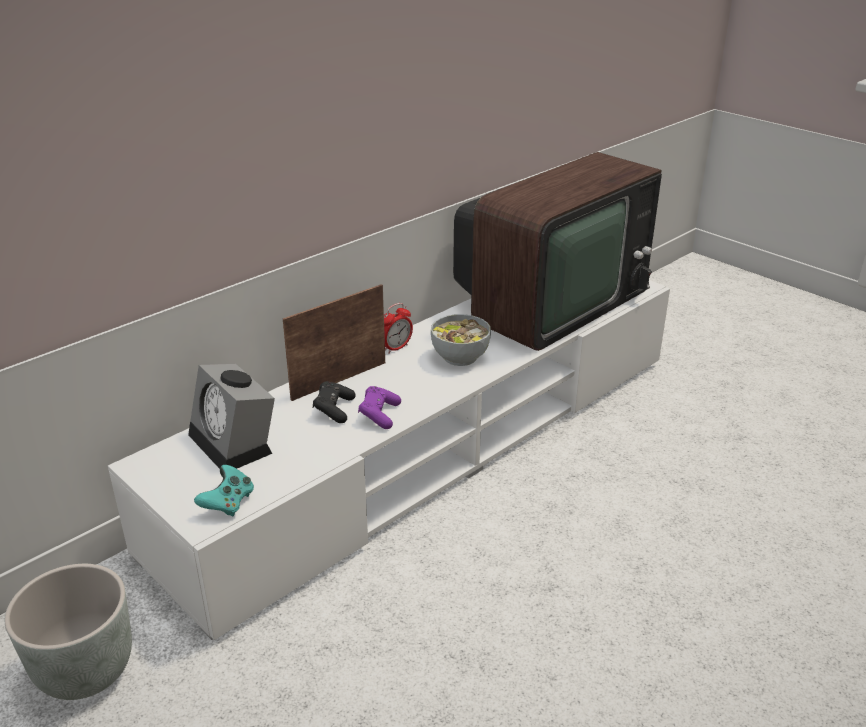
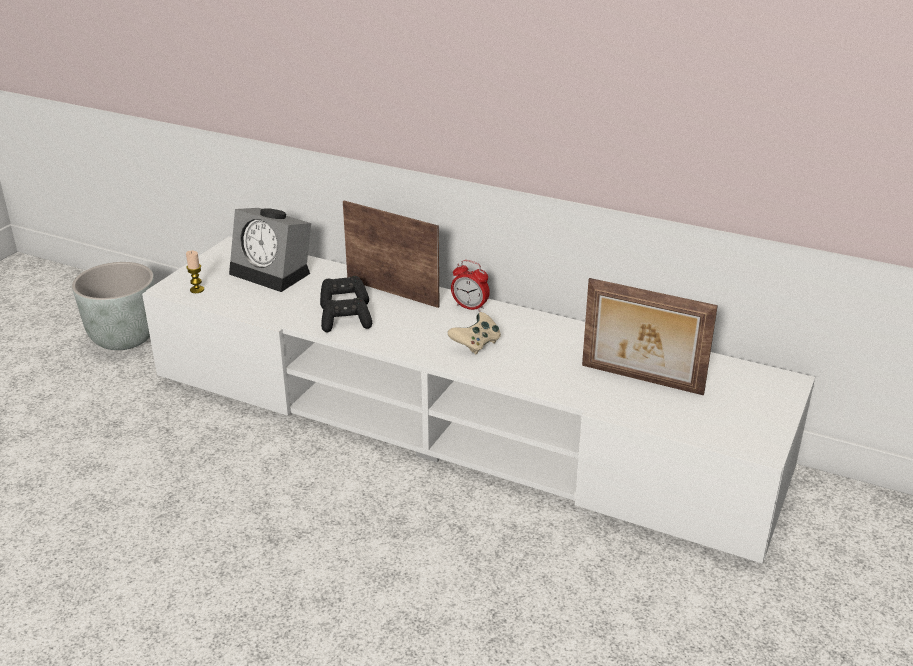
camera: 70 degrees right, 0 degrees up
alarm clock [188,364,275,469] -> alarm clock turned 90 degrees counterclockwise [229,208,311,292]
turquoise game controller [194,465,254,517] -> candle [186,251,204,293]
purple game controller [358,386,401,429] -> black game controller [321,297,372,332]
bowl [431,314,491,366] -> beige game controller [448,312,501,355]
television [453,152,662,351] -> picture frame [582,278,718,395]

